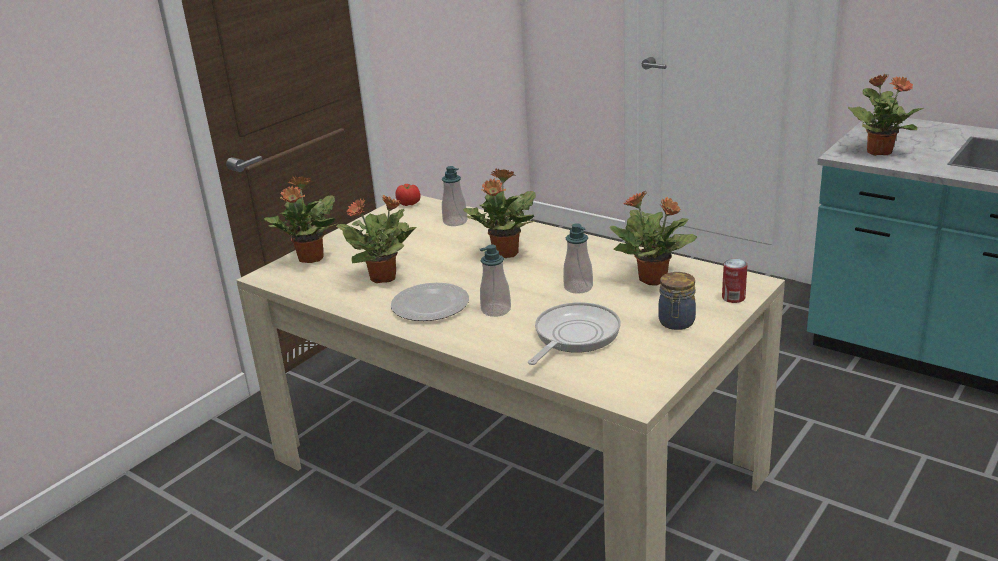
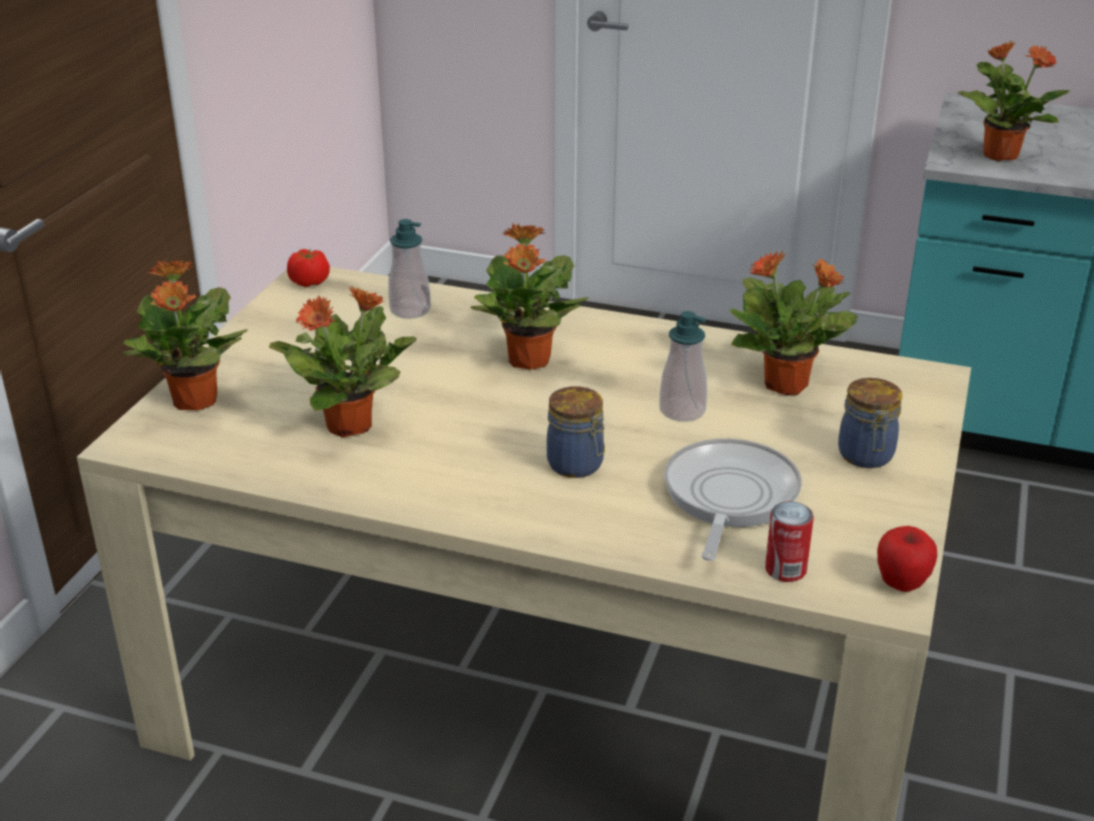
camera: 20 degrees left, 5 degrees up
plate [391,283,469,321] -> none
soap dispenser [480,245,511,317] -> jar [547,386,605,478]
can [722,259,747,303] -> can moved to [765,502,814,582]
none -> apple [877,526,937,592]

